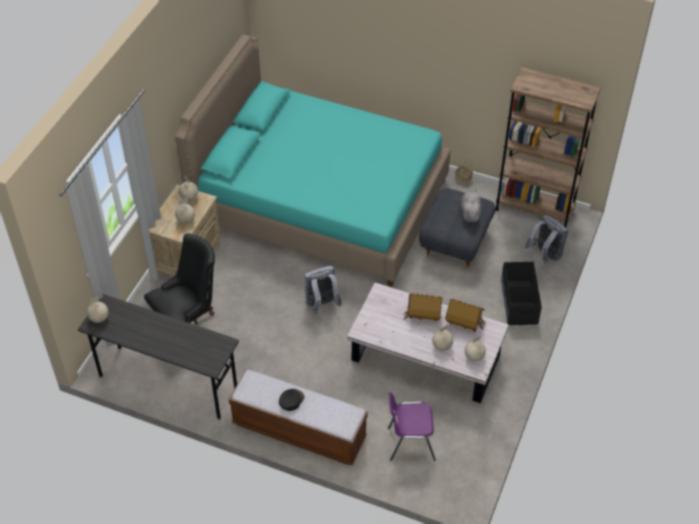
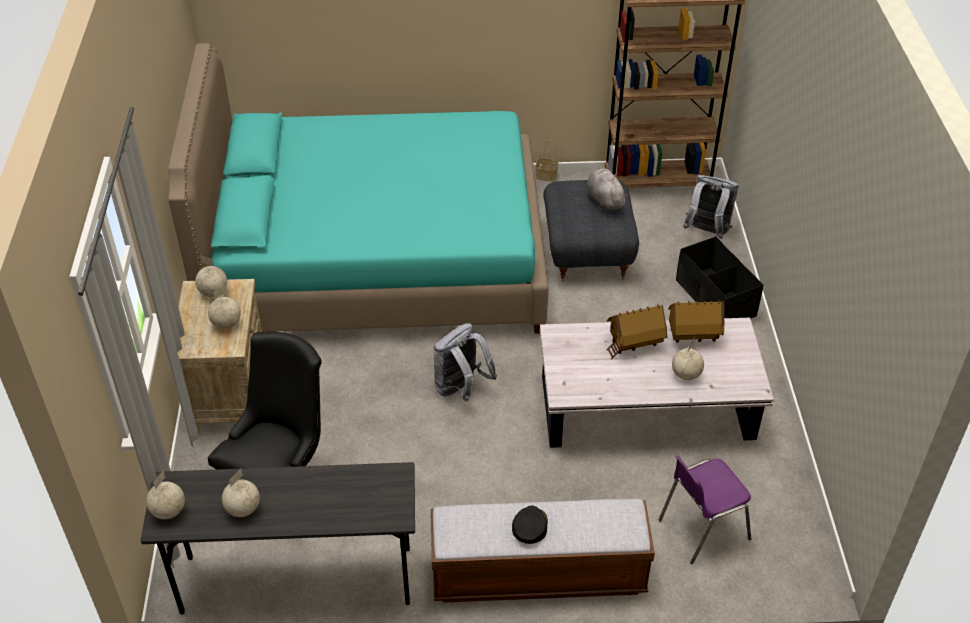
camera: 25 degrees left, 5 degrees down
globe [465,336,486,361] -> globe moved to [222,468,260,517]

